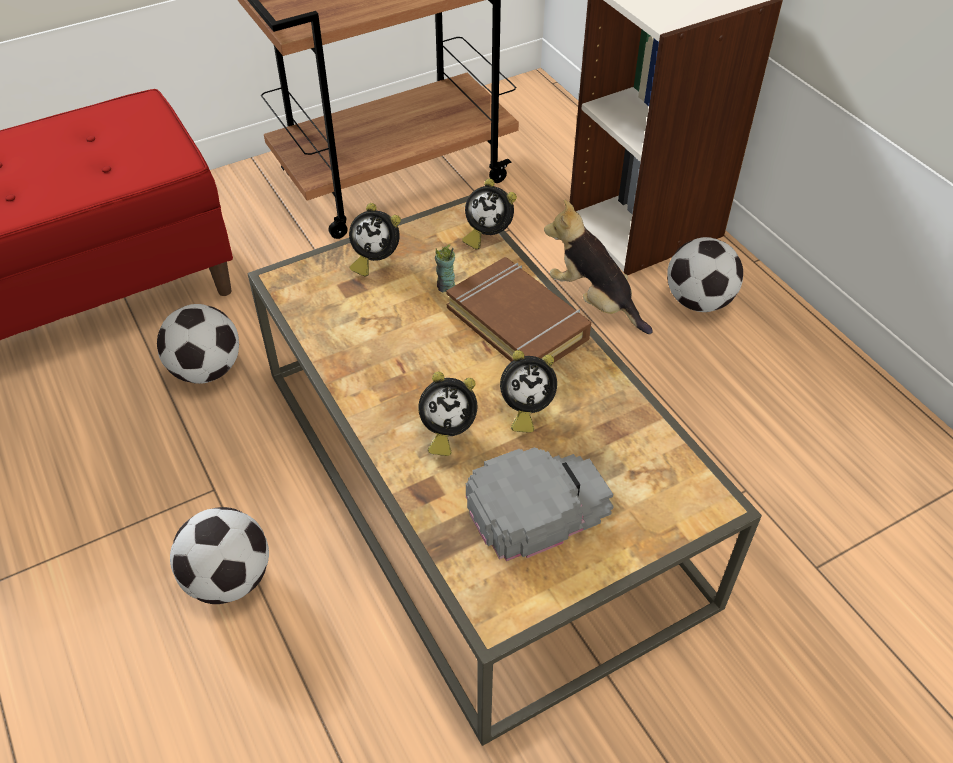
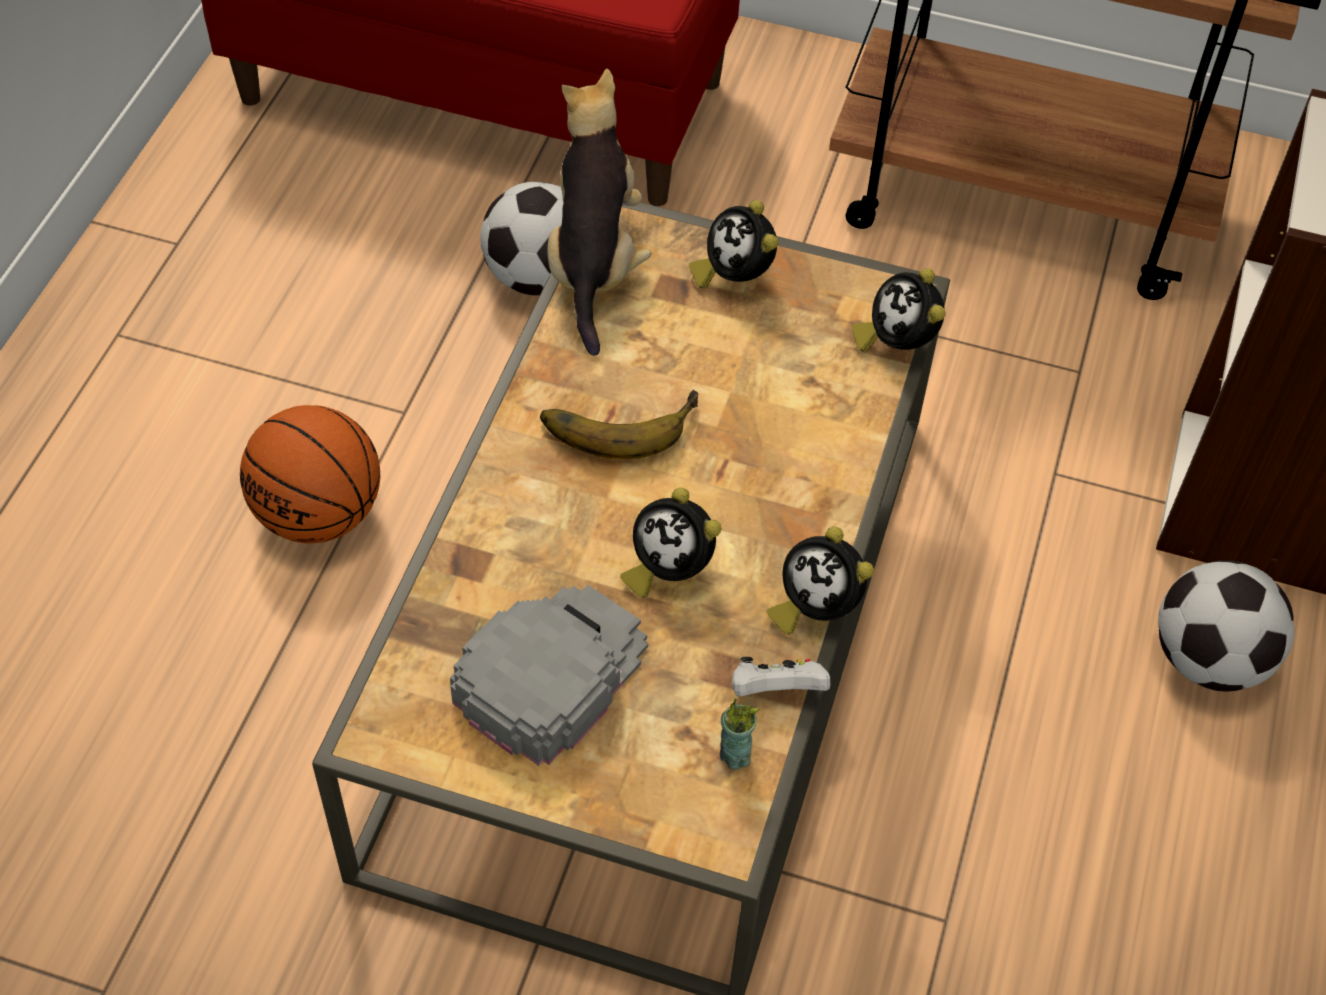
camera: 45 degrees right, 5 degrees up
football [170,507,269,604] -> basketball [240,405,380,544]
alarm clock [418,371,477,456] -> alarm clock moved to [767,527,874,635]
cup [435,245,455,292] -> cup moved to [720,699,760,770]
brown book [446,257,591,363] -> none
grey cap [466,447,614,561] -> grey cap turned 75 degrees counterclockwise [450,585,648,766]
plush toy [544,199,653,334] -> plush toy moved to [547,69,652,356]
none -> banana [540,390,698,459]
none -> white game controller [732,657,830,697]

